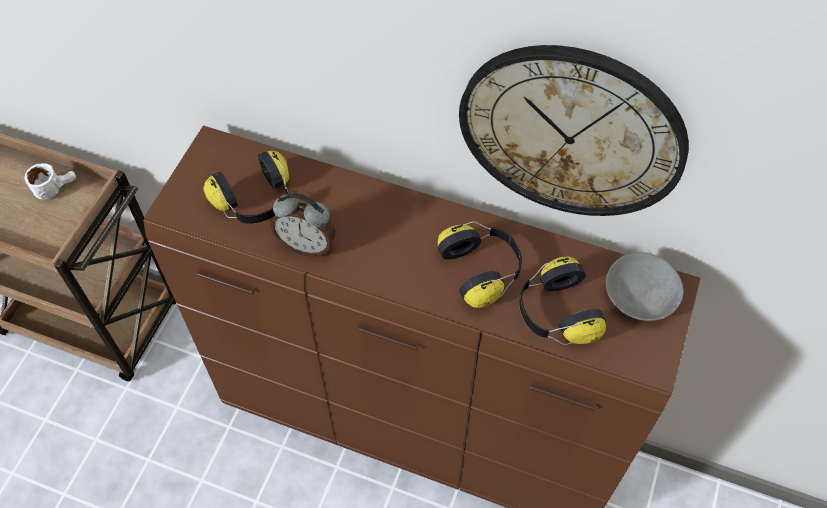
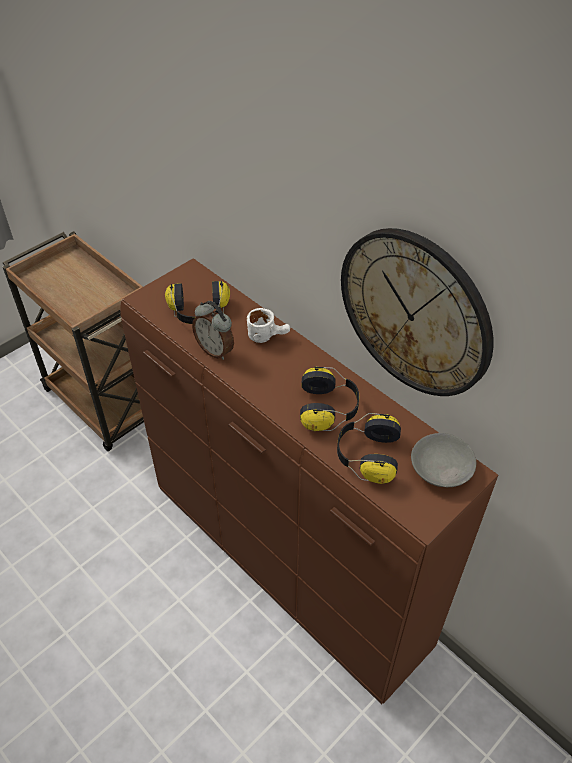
camera: 25 degrees right, 10 degrees down
white mug [24,163,76,200] -> white mug moved to [247,308,290,343]

